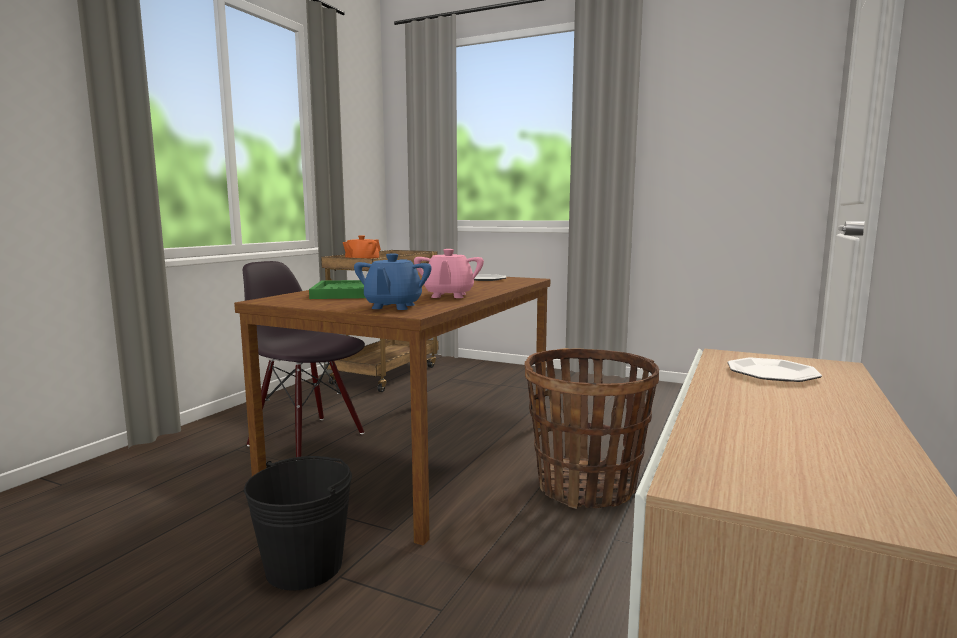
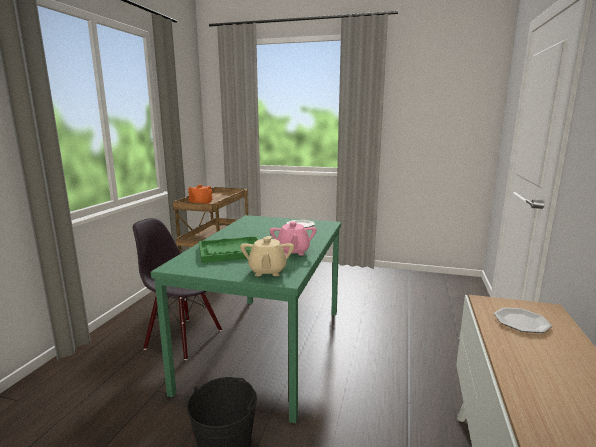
camera: 10 degrees left, 5 degrees up
brown dining table [234,272,550,545] -> green dining table [151,215,341,423]
blue teapot [354,253,432,310] -> beige teapot [240,236,294,276]
basket [525,348,659,509] -> none

